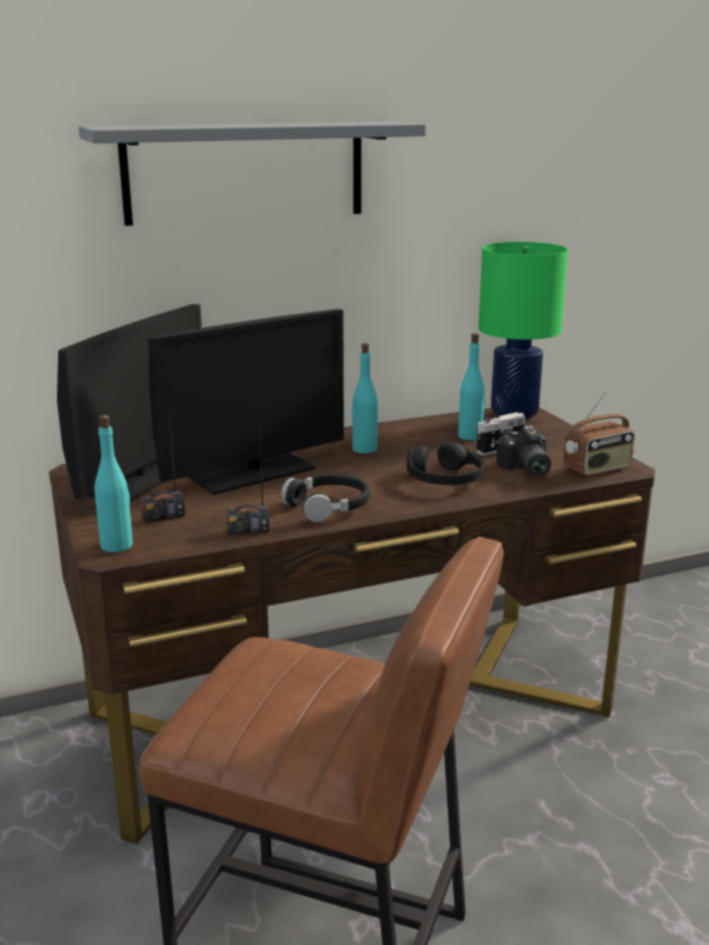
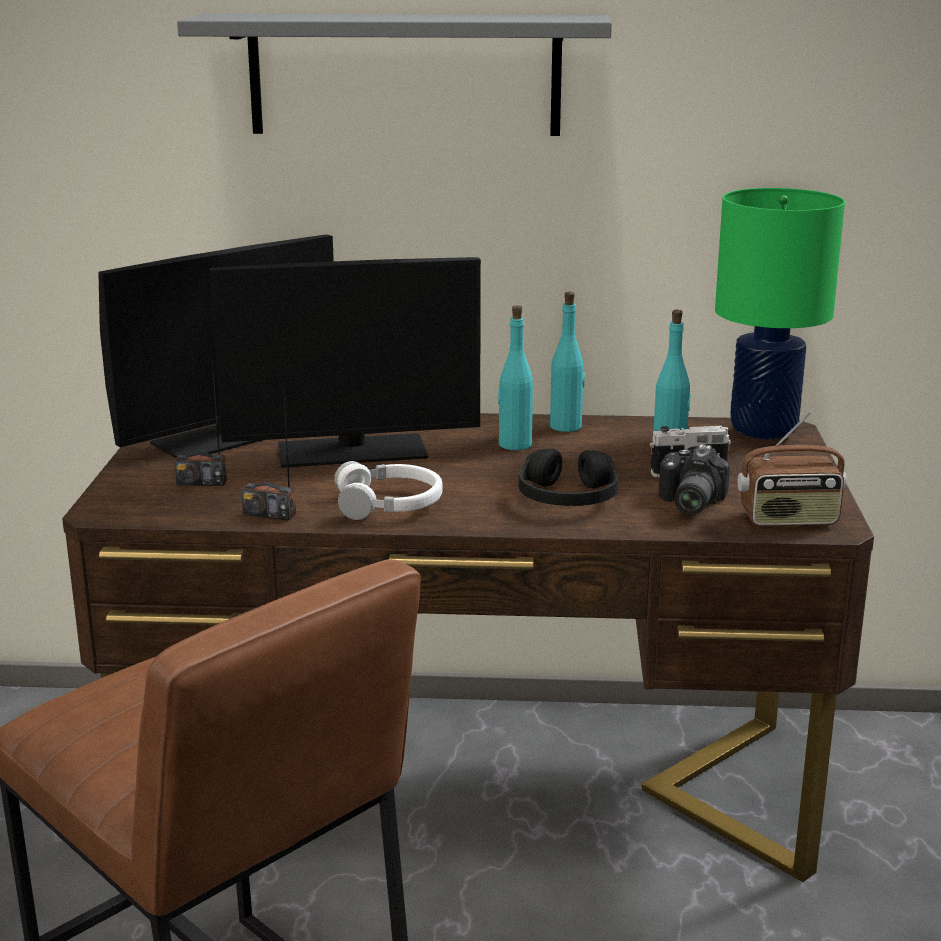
camera: 25 degrees right, 0 degrees up
turquoise bottle [94,415,133,552] -> turquoise bottle moved to [550,292,585,432]
black headphones [281,474,370,523] -> white headphones [334,461,443,520]

